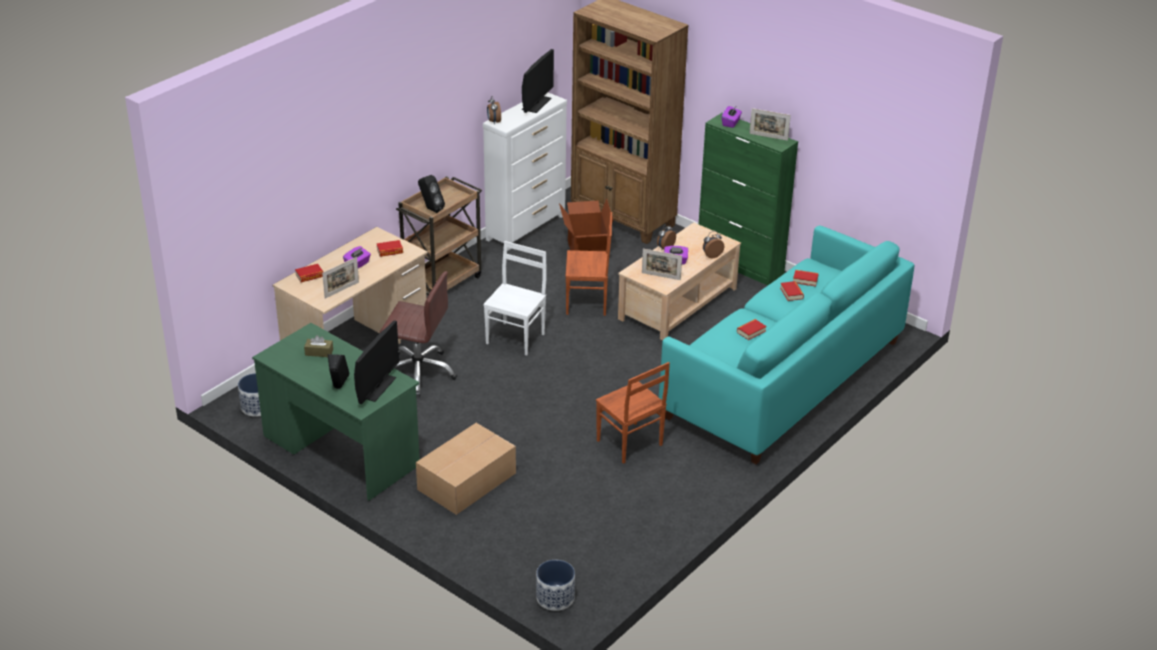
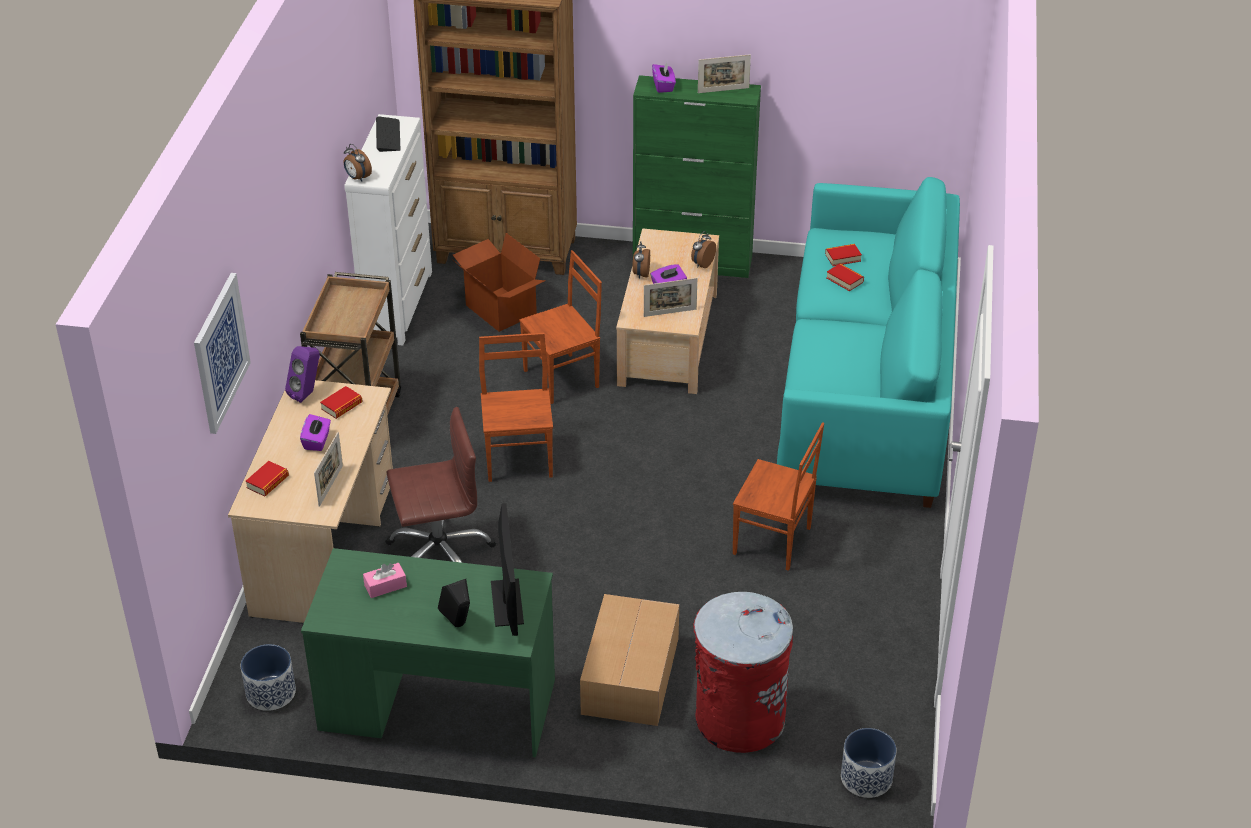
camera: 30 degrees left, 5 degrees up
brown tissue box [304,335,333,357] -> pink tissue box [363,563,407,598]
black speaker [418,175,445,213] -> none
white chair [483,241,547,356] -> brown chair [479,333,553,482]
monitor [522,49,554,113] -> keyboard [376,116,401,152]
book [737,319,766,340] -> none
none -> picture [194,273,251,434]
none -> purple speaker [285,346,320,403]
none -> red trash can [693,592,793,753]

